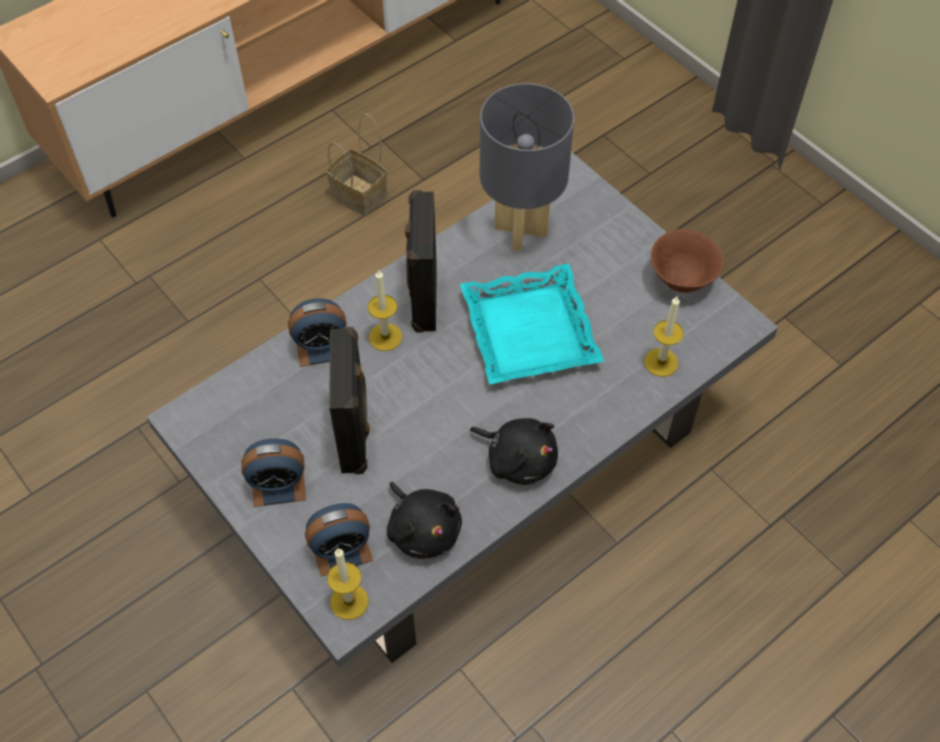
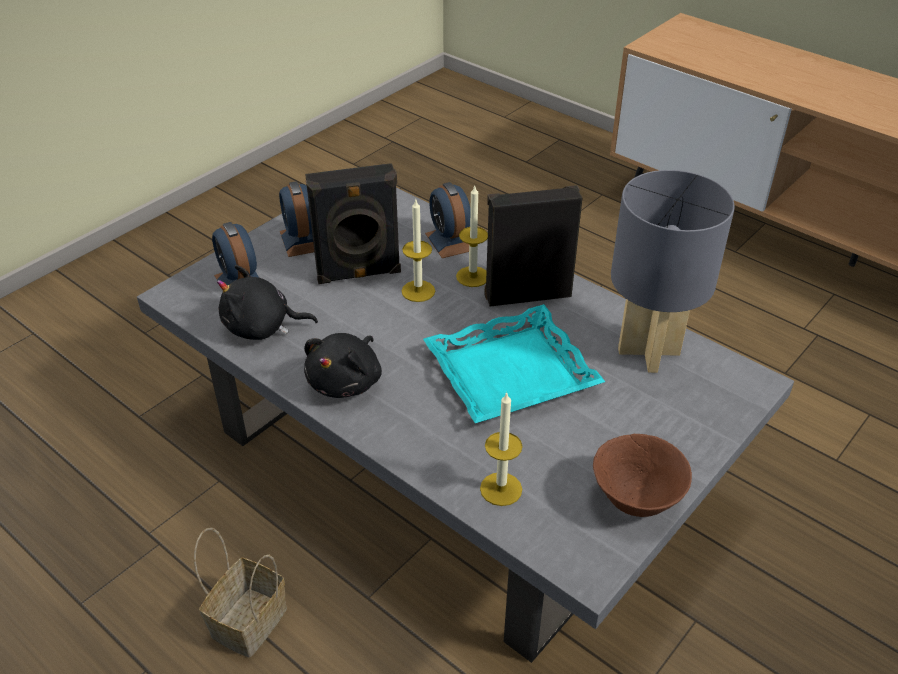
camera: 80 degrees right, 15 degrees down
basket [326,114,387,216] -> basket moved to [194,528,287,657]
candle [327,548,369,620] -> candle moved to [402,200,435,302]
black plush toy [387,482,462,559] -> black plush toy turned 45 degrees clockwise [217,265,318,340]

